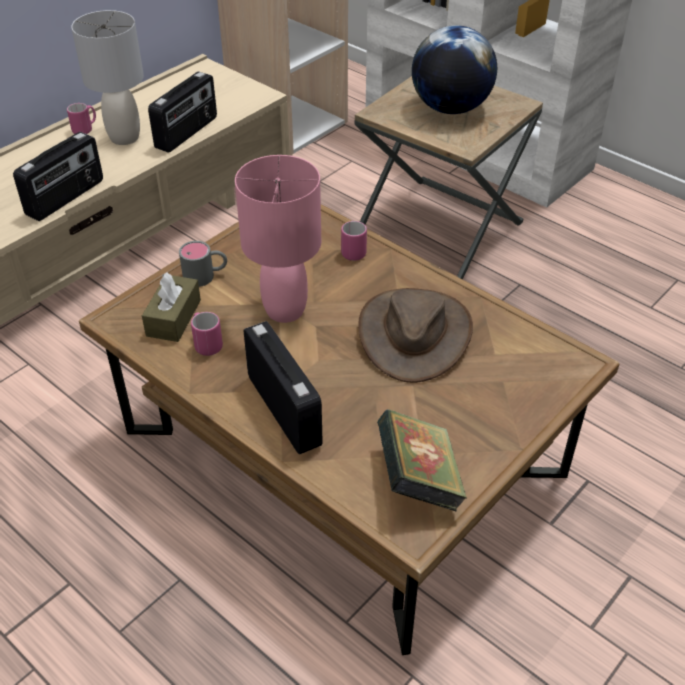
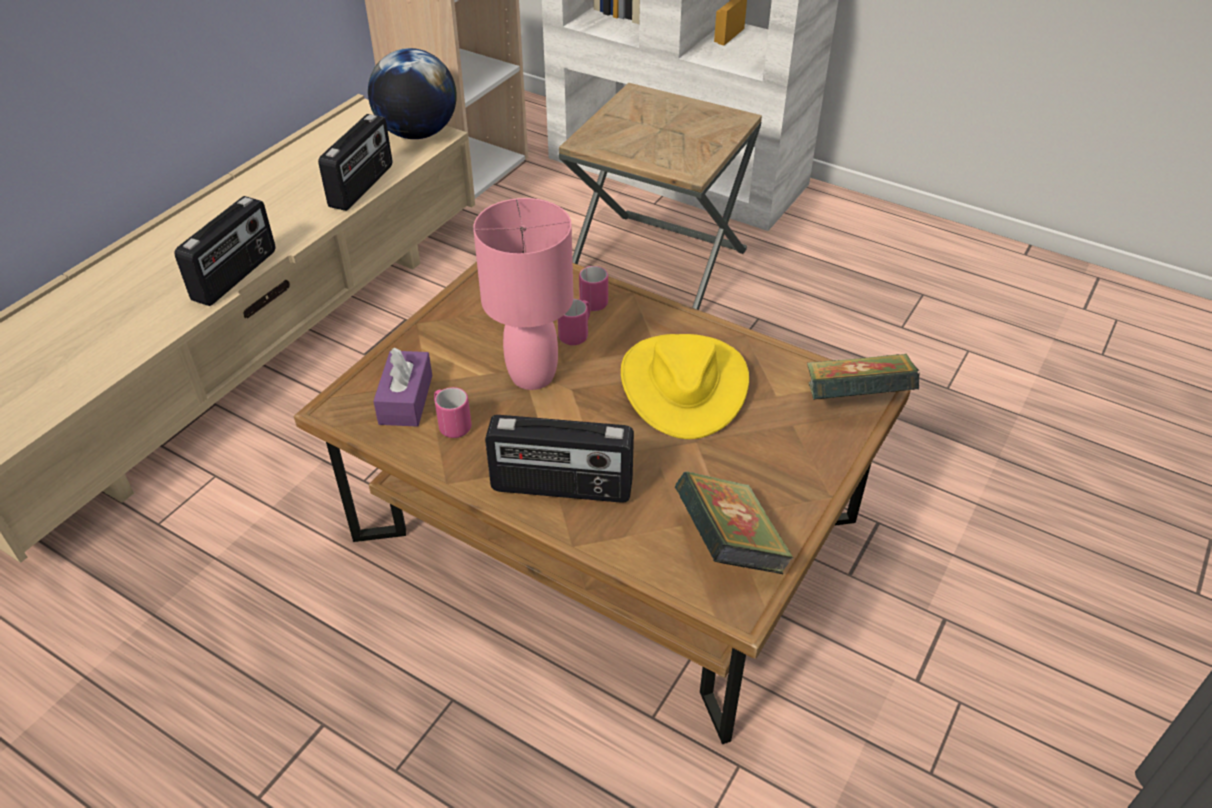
camera: 10 degrees left, 0 degrees up
pink mug [67,103,96,134] -> pink mug moved to [558,299,590,345]
grey table lamp [71,10,144,145] -> none
brown tissue box [142,272,201,342] -> purple tissue box [373,348,432,427]
grey mug [179,241,227,287] -> none
radio [244,321,323,454] -> radio turned 135 degrees clockwise [485,415,634,503]
brown hat [358,288,473,383] -> yellow hat [621,334,749,439]
globe [412,25,497,114] -> globe moved to [368,48,457,139]
none -> book [807,354,920,400]

